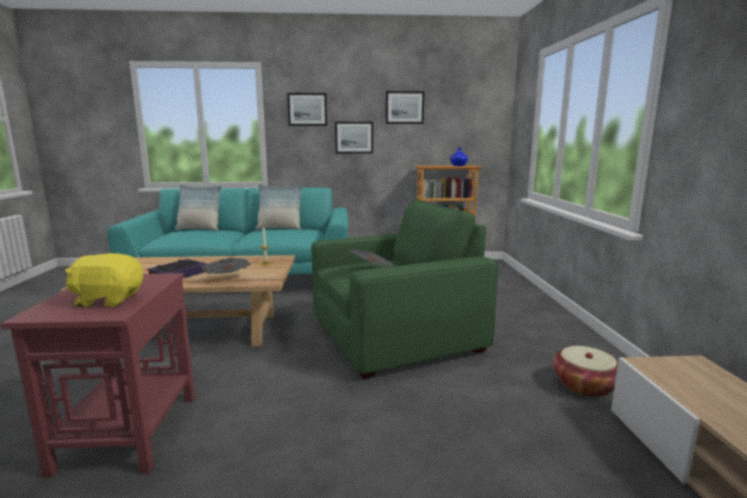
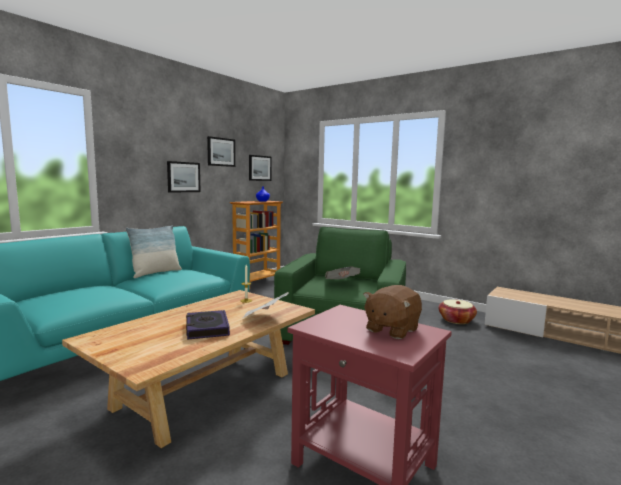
camera: 50 degrees left, 5 degrees down
yellow plush toy [65,253,143,307] -> brown plush toy [363,285,422,339]
pillow [175,184,222,231] -> none
picture [287,93,327,126] -> picture moved to [249,155,272,181]

